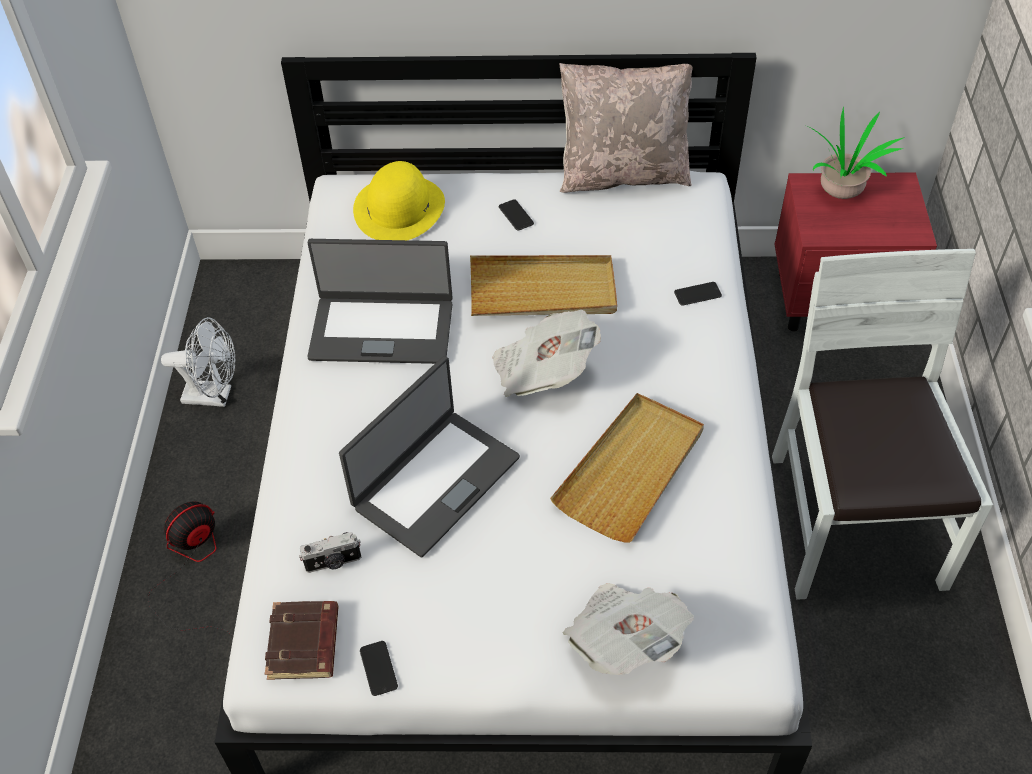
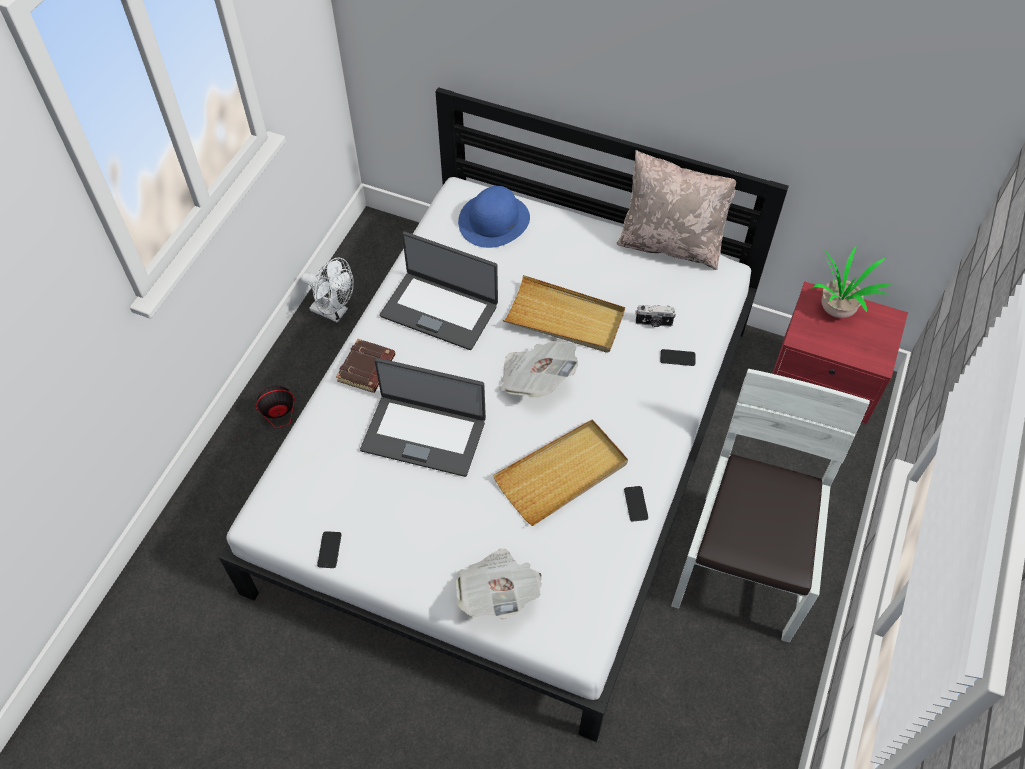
camera: 20 degrees right, 5 degrees up
brown book [265,601,338,680] -> brown book moved to [336,339,395,393]
camera [299,532,361,573] -> camera moved to [636,305,676,327]
laptop [339,356,520,557] -> laptop turned 45 degrees clockwise [360,358,486,477]
yellow hat [353,161,445,240] -> blue hat [458,186,530,248]
phone [499,199,534,231] -> phone moved to [624,486,648,522]

